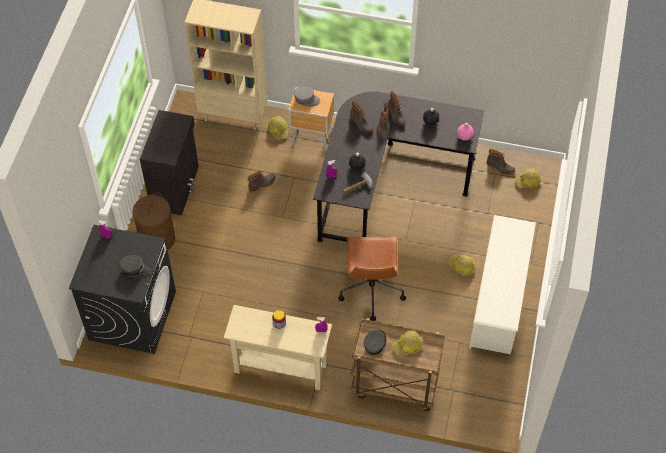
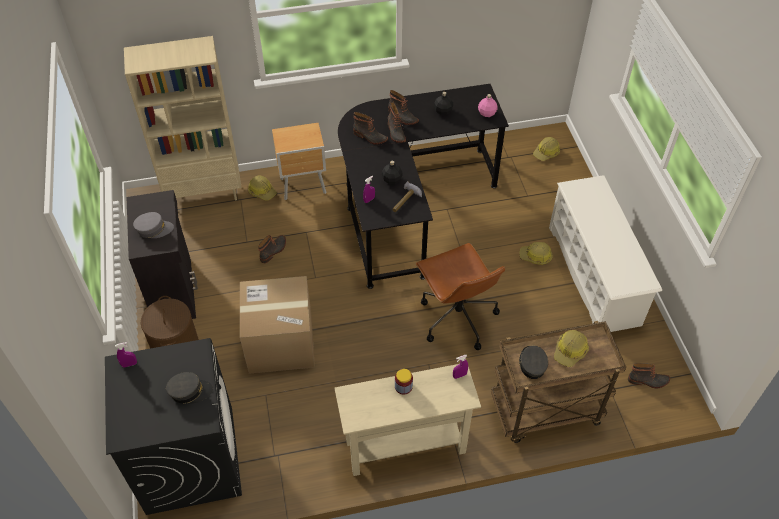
camera: 25 degrees left, 5 degrees down
grey cap [294,86,320,107] -> grey cap moved to [133,212,174,238]
boot [487,149,515,174] -> boot moved to [628,363,670,388]
none -> cardboard box [240,276,315,374]

